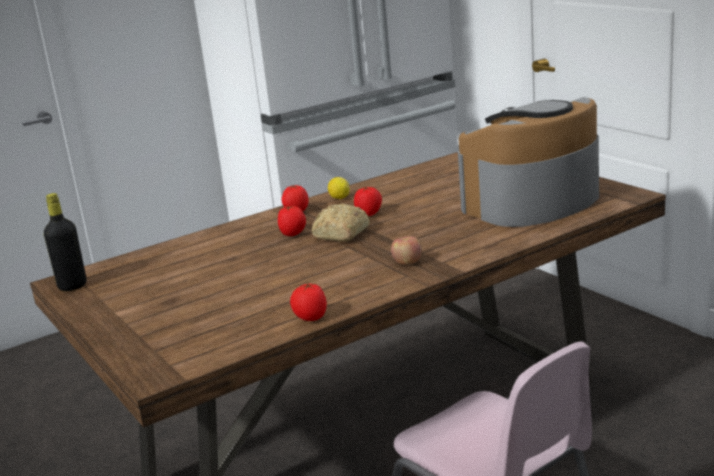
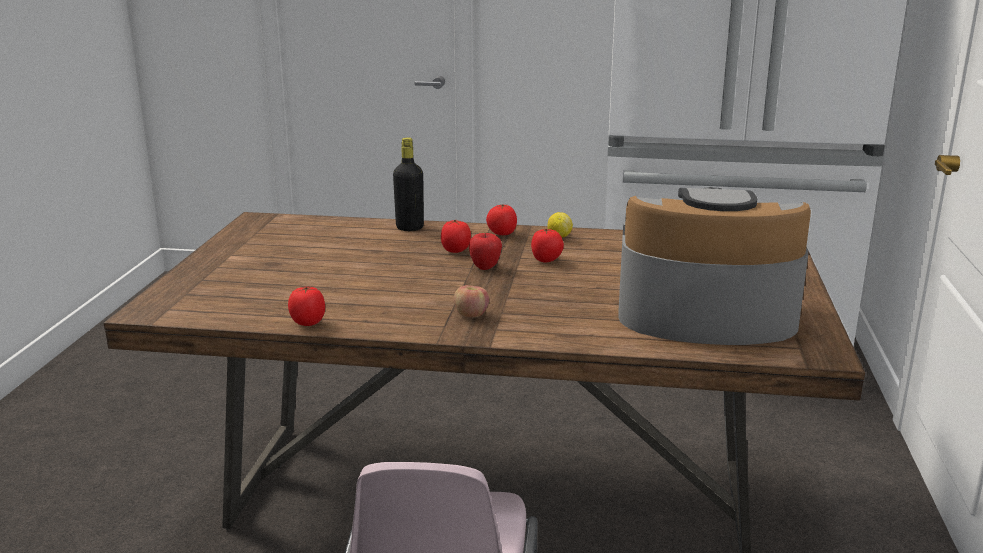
camera: 40 degrees right, 0 degrees up
black bottle [44,193,87,291] -> black bottle moved to [393,137,424,231]
bread [312,203,370,242] -> apple [469,233,502,270]

